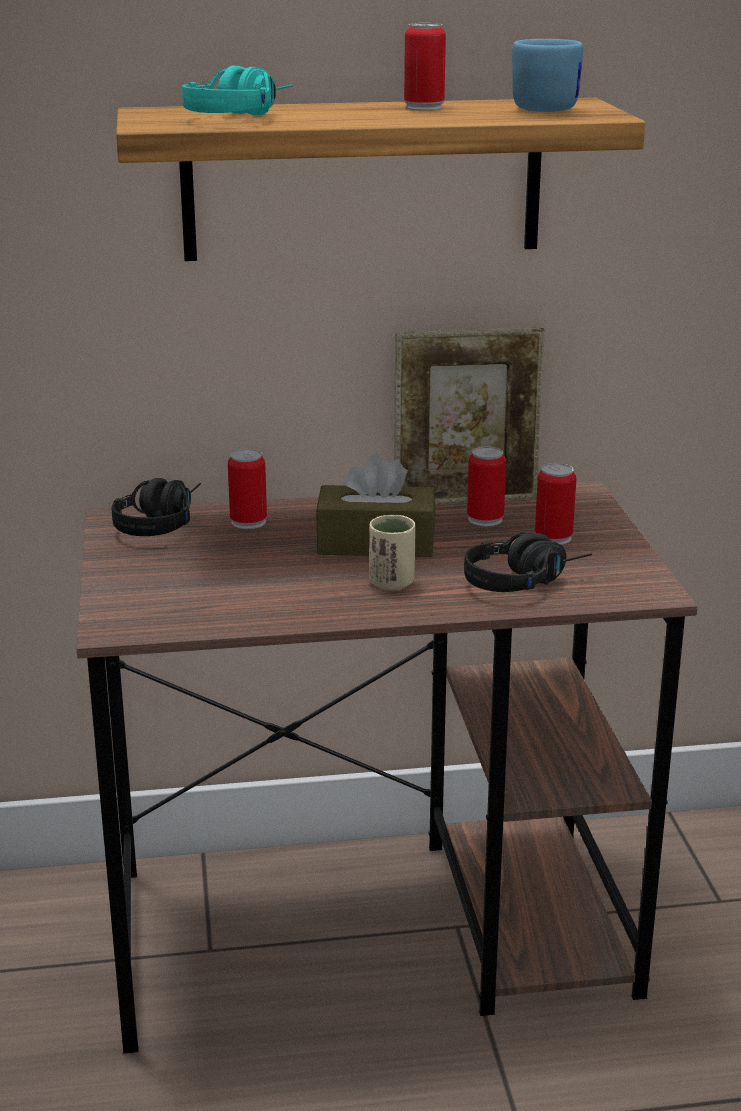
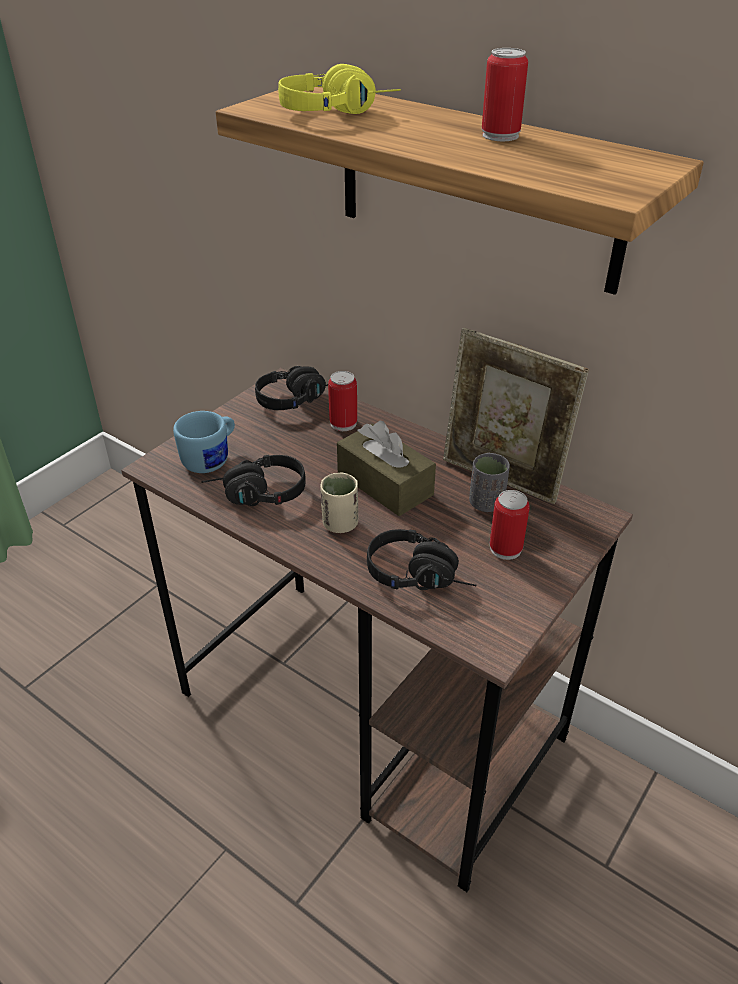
camera: 45 degrees right, 15 degrees up
turquoise headphones [182,66,293,115] -> yellow headphones [278,64,401,114]
can [467,447,506,526] -> grey cup [469,453,510,512]
blue mug [512,39,583,112] -> blue mug moved to [173,411,235,473]
none -> black headphones [201,455,306,506]

